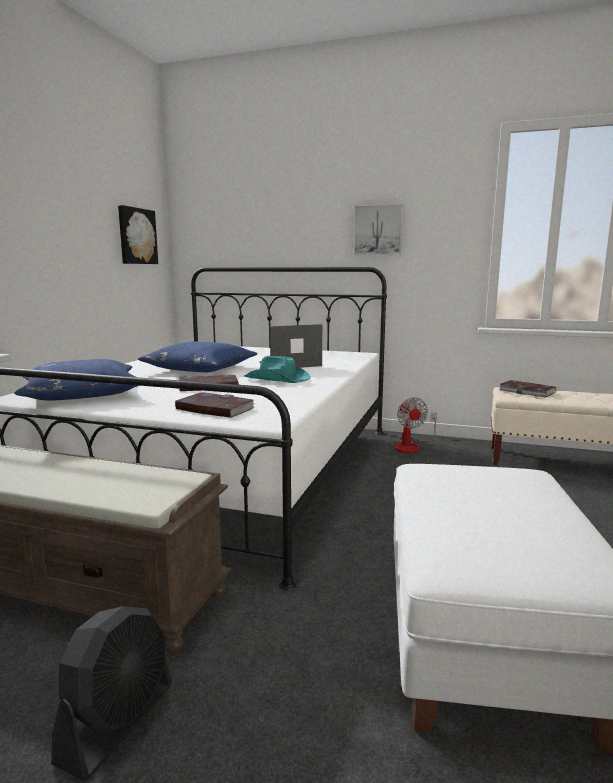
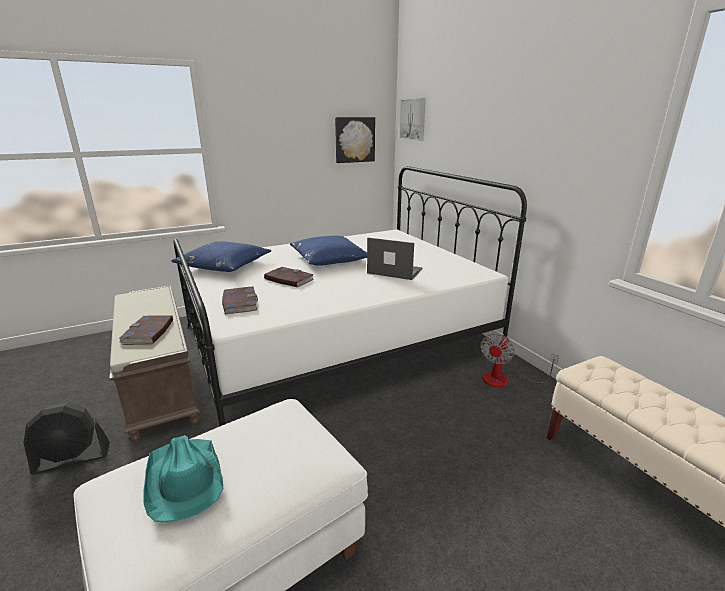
camera: 45 degrees right, 10 degrees up
turquoise hat [244,356,310,383] -> turquoise hat moved to [143,435,223,522]
picture [353,204,403,255] -> picture moved to [399,98,426,141]
book [500,380,556,397] -> book moved to [119,315,173,345]

